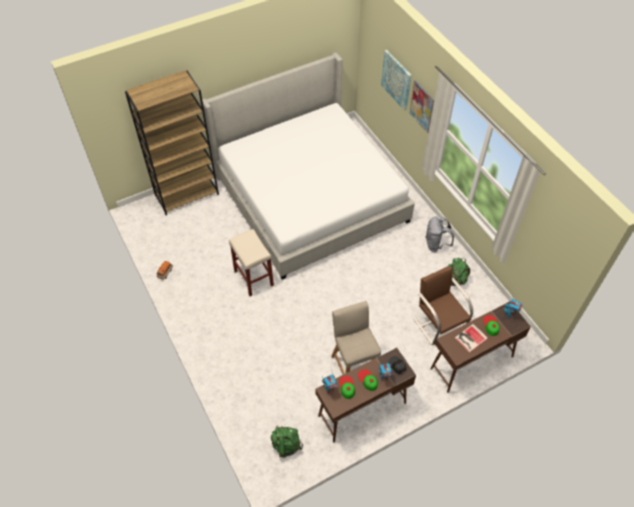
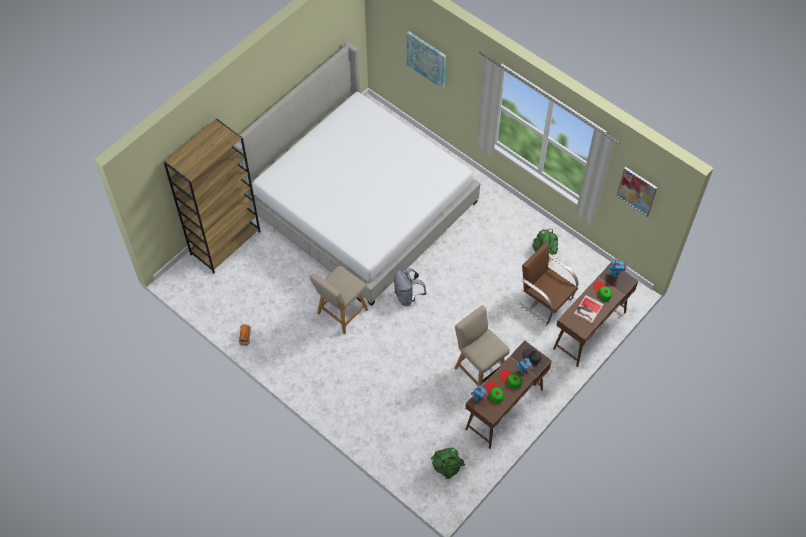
camera: 20 degrees left, 5 degrees up
beige stool [229,229,274,296] -> beige chair [310,265,368,334]
picture [410,80,434,133] -> picture moved to [617,167,657,217]
grey backpack [425,217,454,252] -> grey backpack moved to [394,268,426,306]

